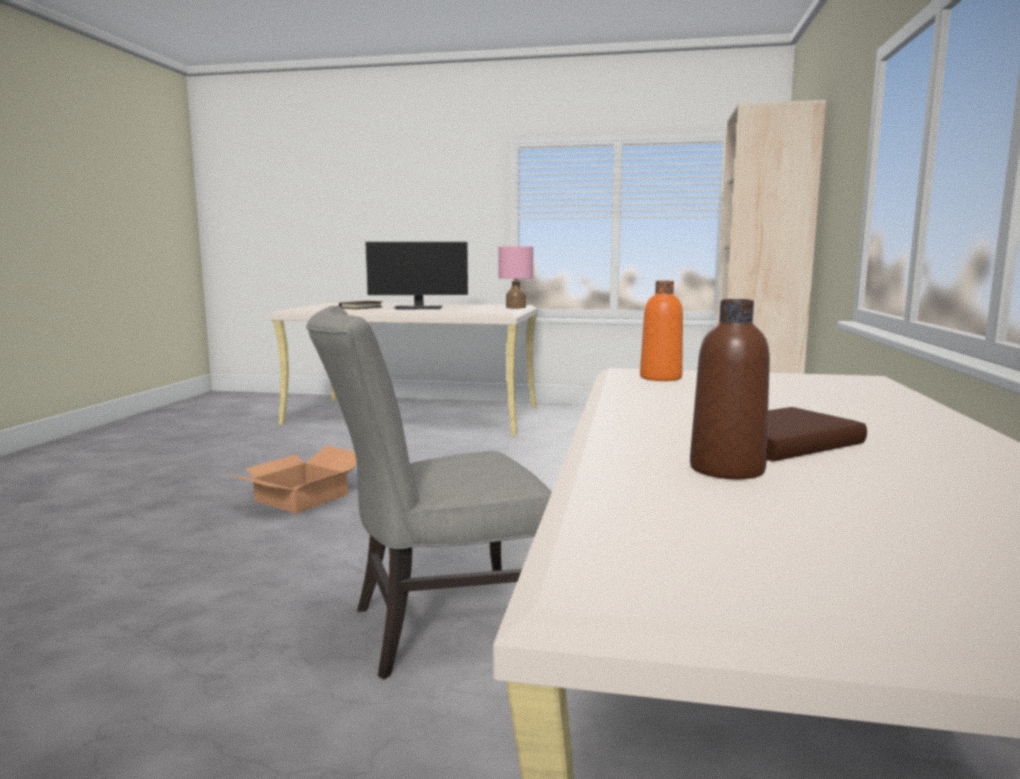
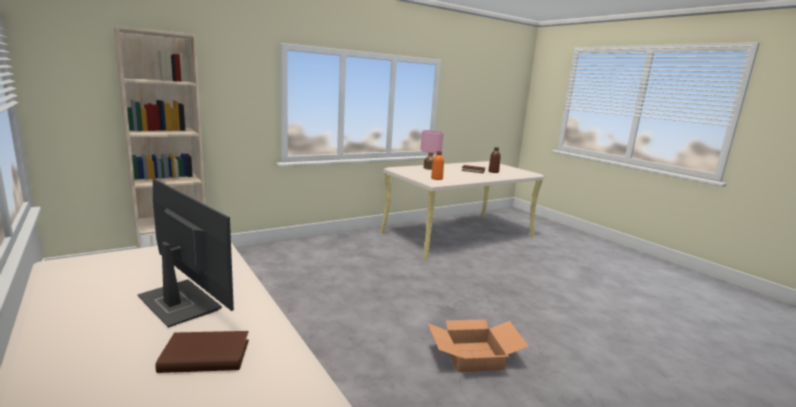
camera: 135 degrees left, 5 degrees up
grey chair [306,306,552,679] -> none
pink table lamp [498,246,533,308] -> pink table lamp moved to [421,130,444,170]

